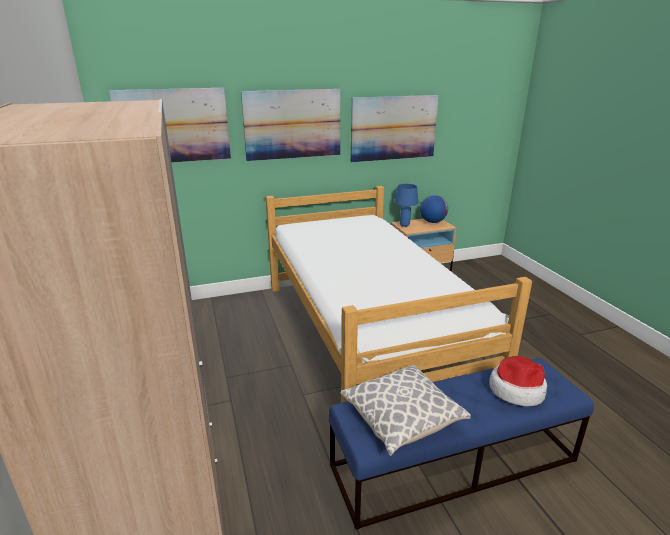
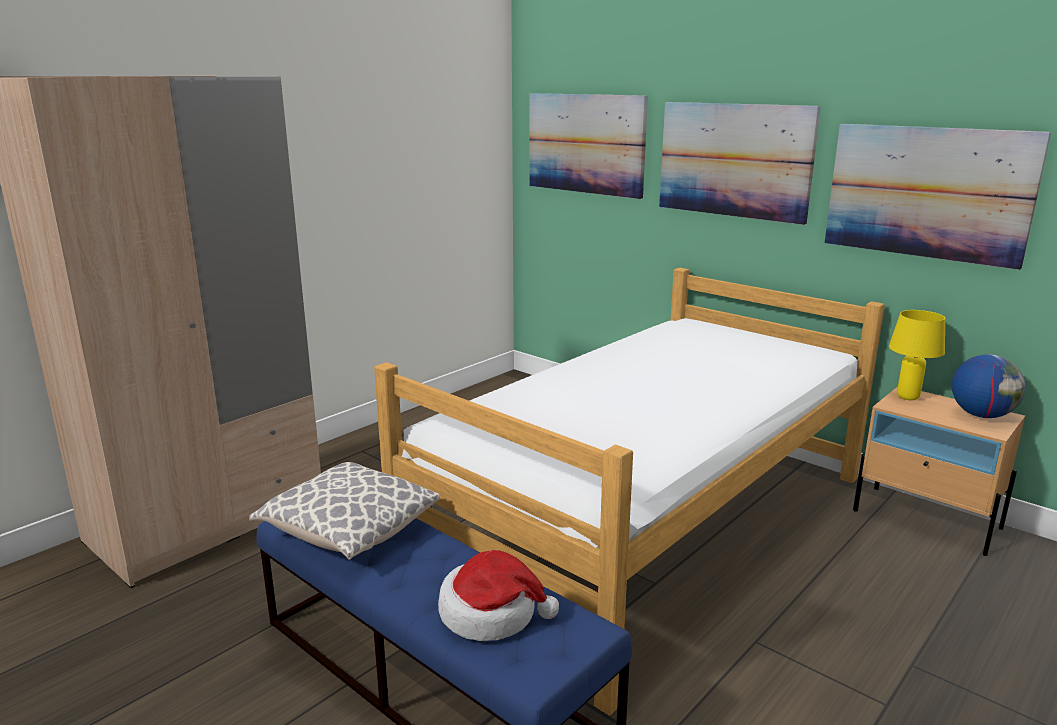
camera: 60 degrees right, 5 degrees down
blue table lamp [394,184,418,227] -> yellow table lamp [889,310,945,400]

